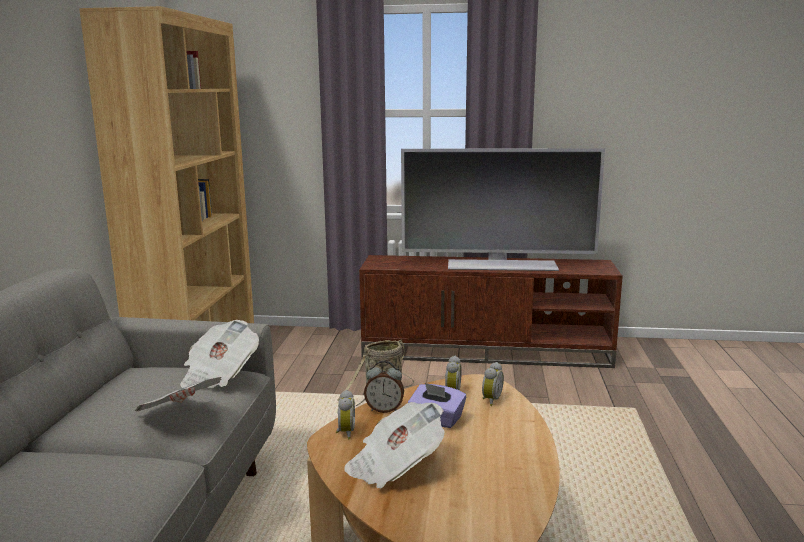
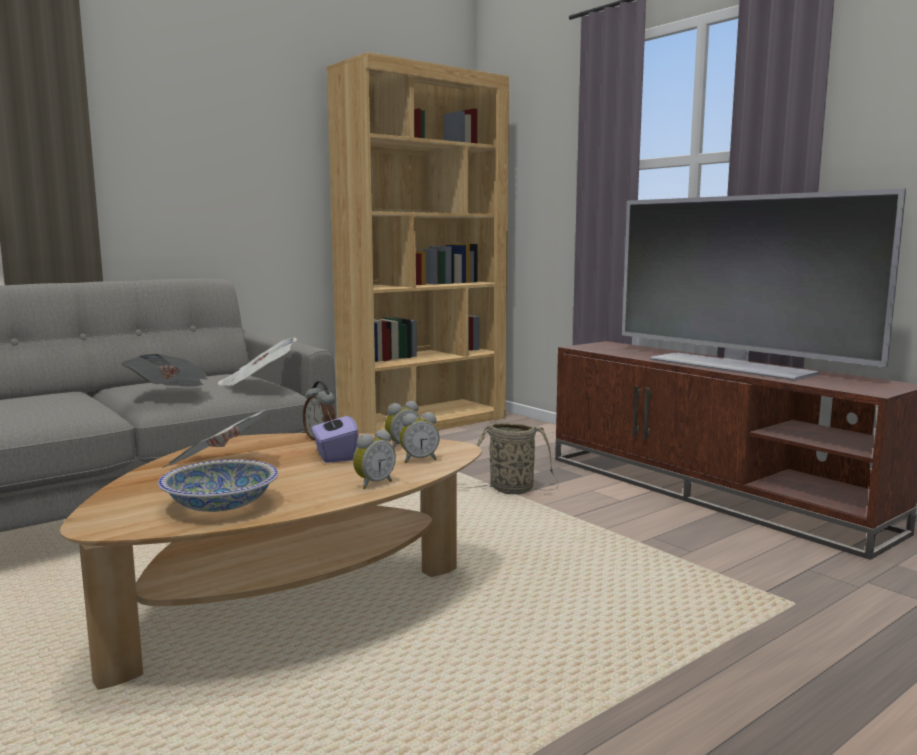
camera: 45 degrees right, 5 degrees down
alarm clock [336,390,355,439] -> alarm clock moved to [353,430,396,489]
none -> bowl [158,459,278,512]

